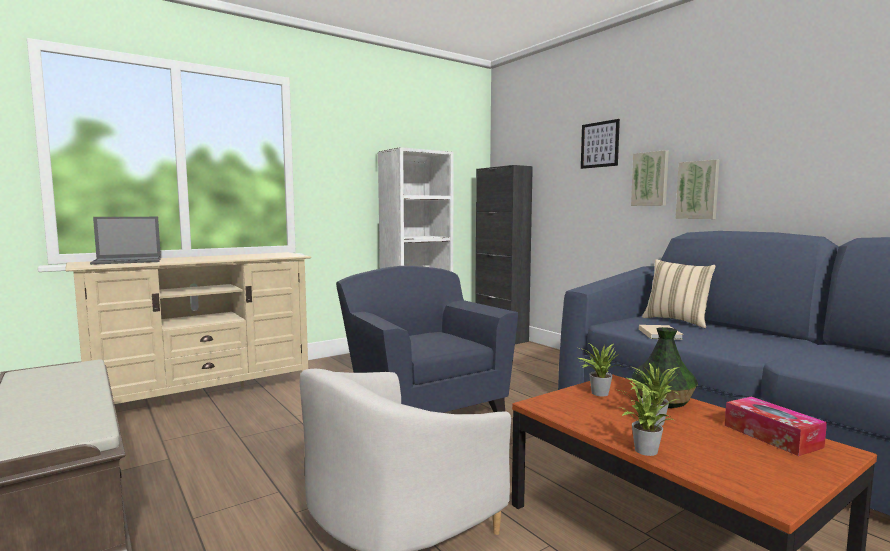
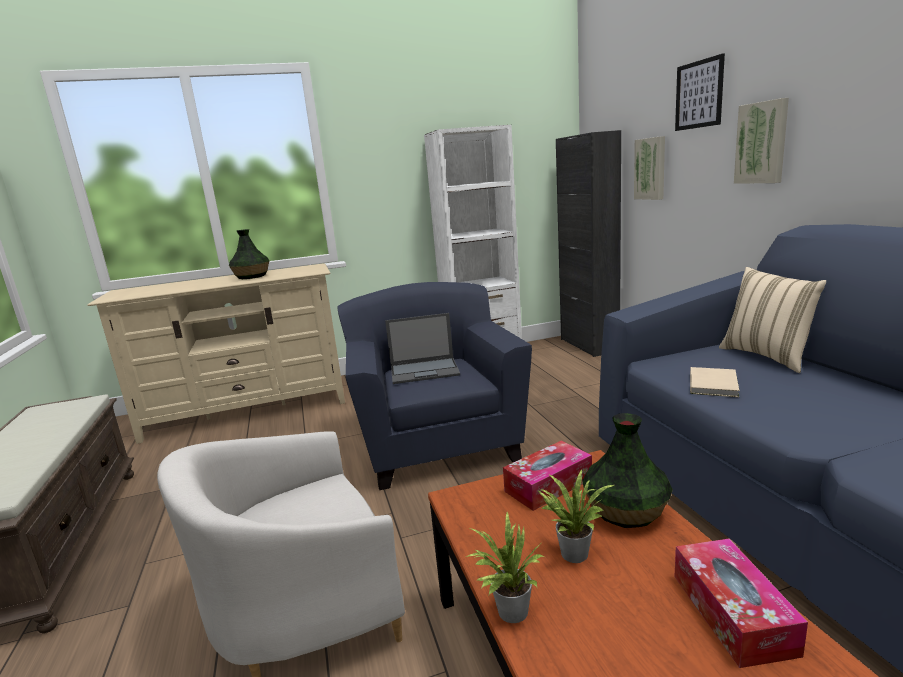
camera: 20 degrees right, 10 degrees up
laptop [90,217,161,265] -> laptop moved to [385,313,460,384]
potted plant [578,343,621,397] -> tissue box [503,440,592,511]
picture [676,159,719,219] -> picture moved to [634,136,665,200]
none -> vase [229,229,270,279]

